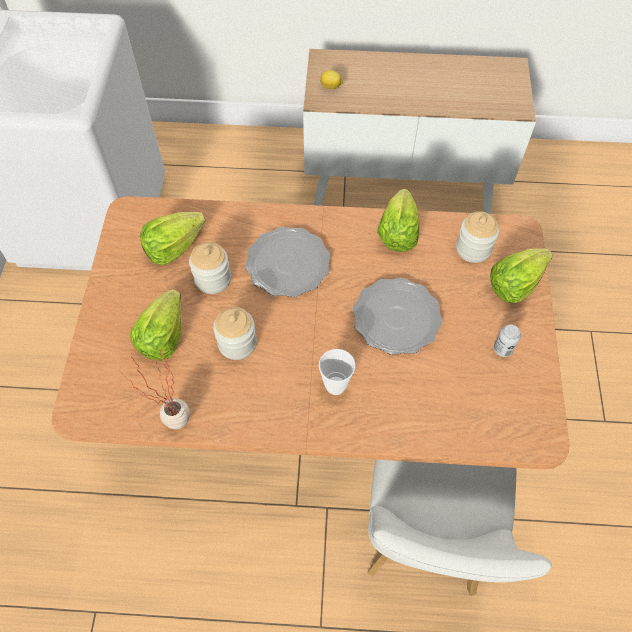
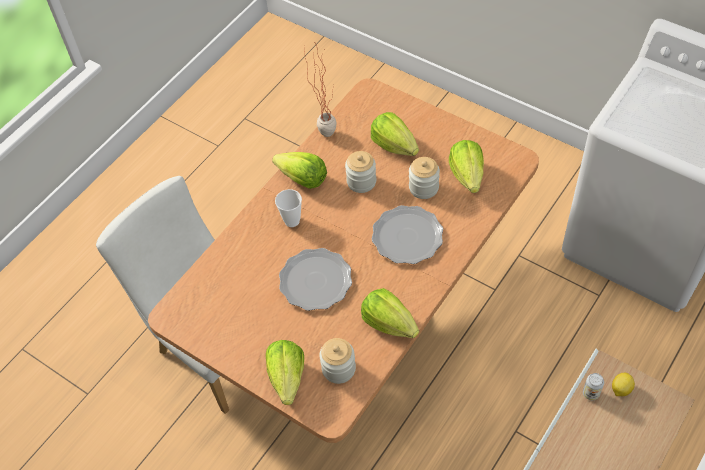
camera: 125 degrees right, 5 degrees down
can [494,324,521,357] -> can moved to [583,373,604,400]
none -> lettuce [272,152,327,189]

